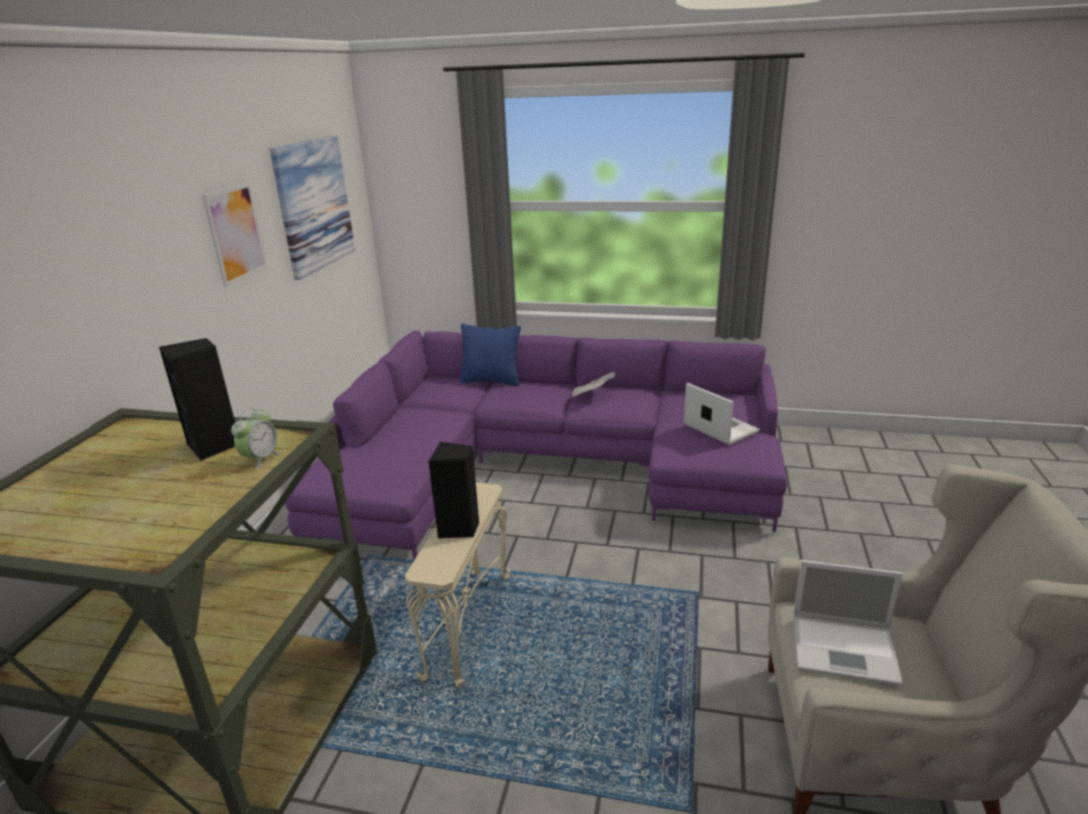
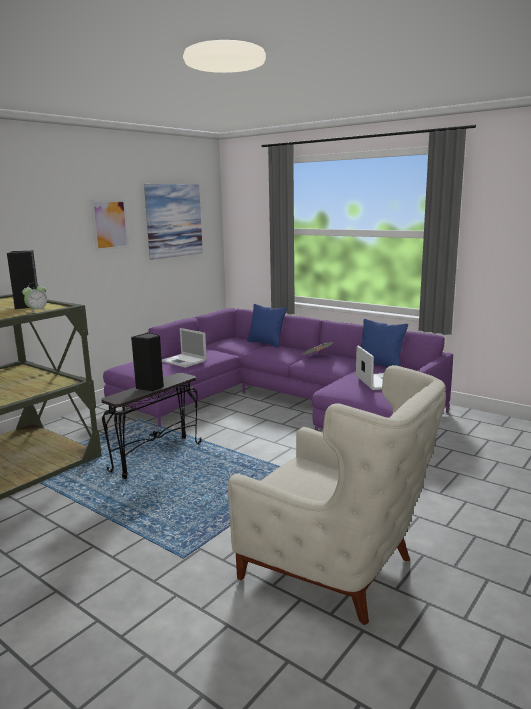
camera: 25 degrees right, 10 degrees down
beige side table [405,482,511,688] -> black side table [102,373,201,479]
laptop [793,560,903,686] -> laptop moved to [162,328,207,368]
none -> blue pillow [361,319,408,367]

